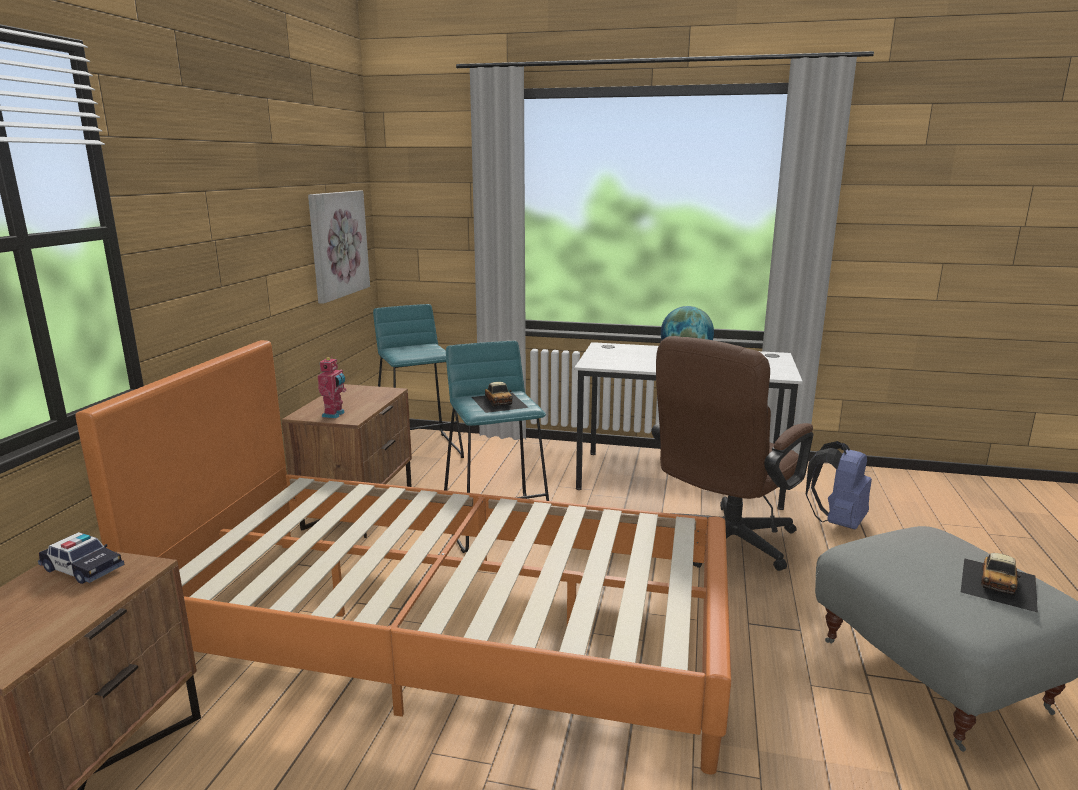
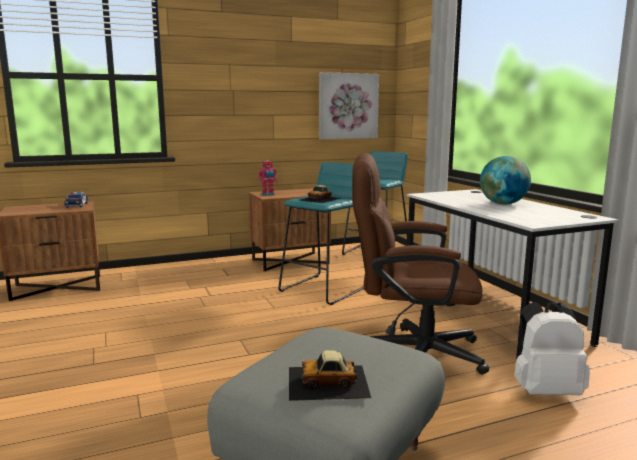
camera: 55 degrees right, 5 degrees down
orange bed [76,340,731,775] -> none
blue backpack [806,441,872,529] -> white backpack [514,301,590,395]

